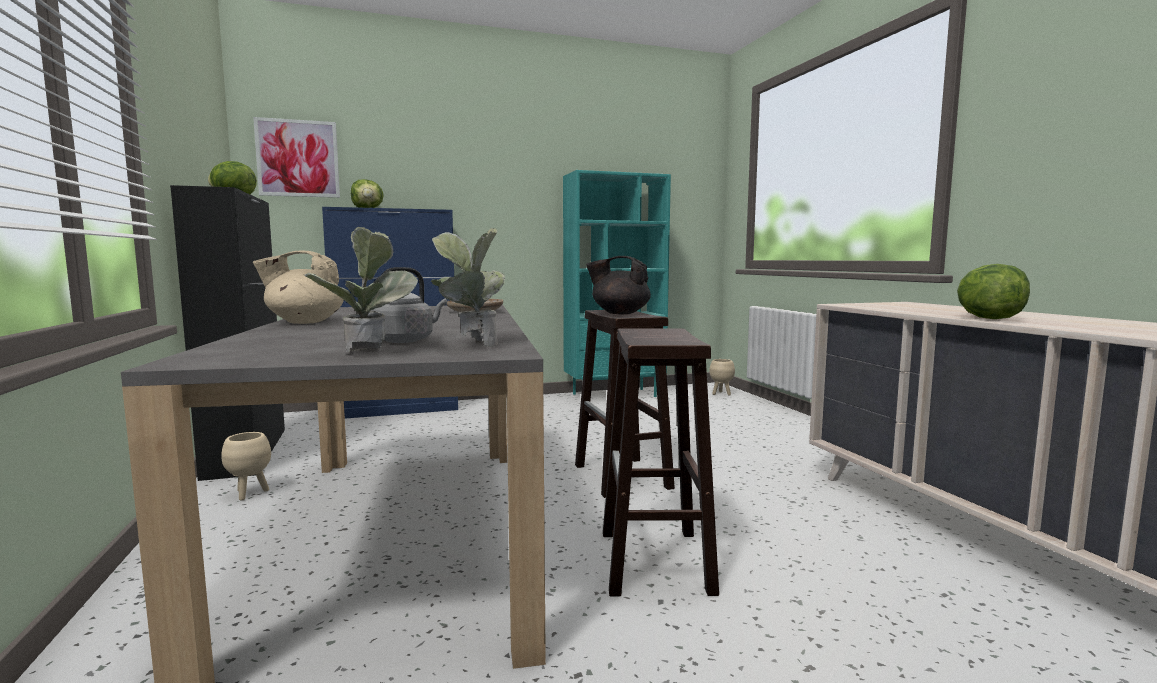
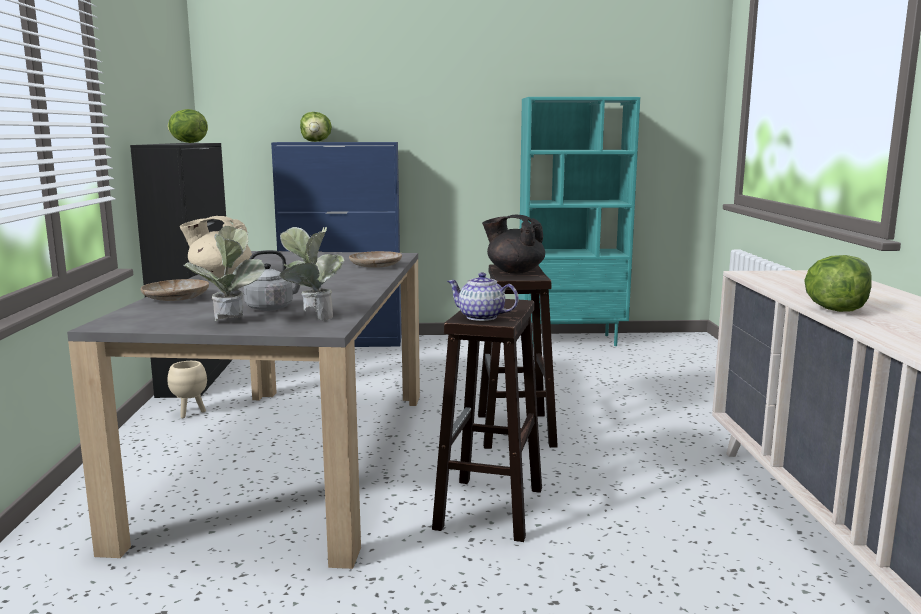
camera: 15 degrees right, 5 degrees up
picture [253,117,340,198] -> none
beige planter [709,359,735,396] -> none
none -> beige plate [141,279,209,301]
none -> teapot [447,272,519,321]

